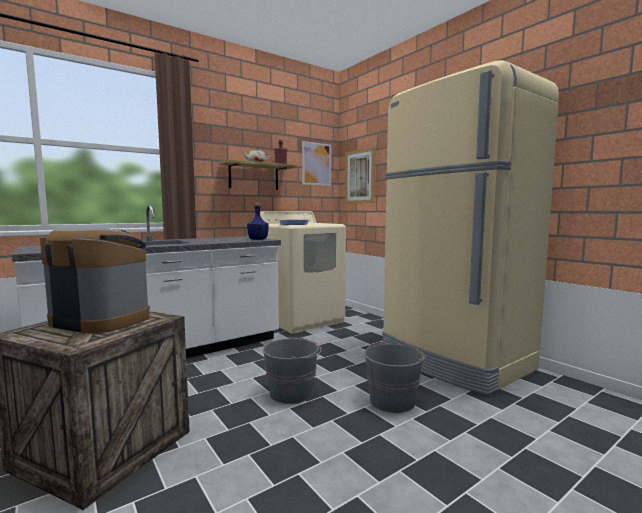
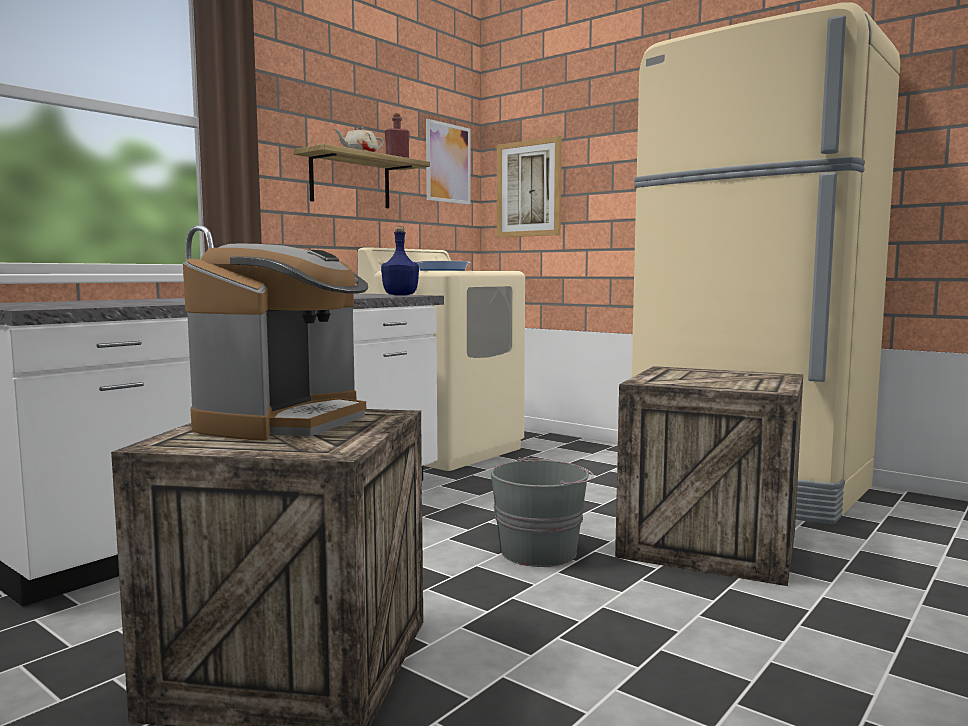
camera: 15 degrees left, 0 degrees up
coffee machine [40,227,150,334] -> coffee machine turned 105 degrees clockwise [183,244,368,441]
grey bucket [364,343,426,413] -> crate [615,366,803,586]

